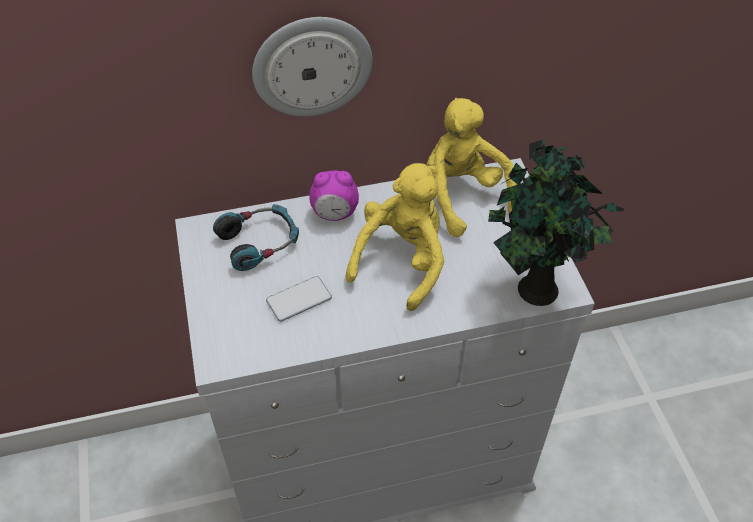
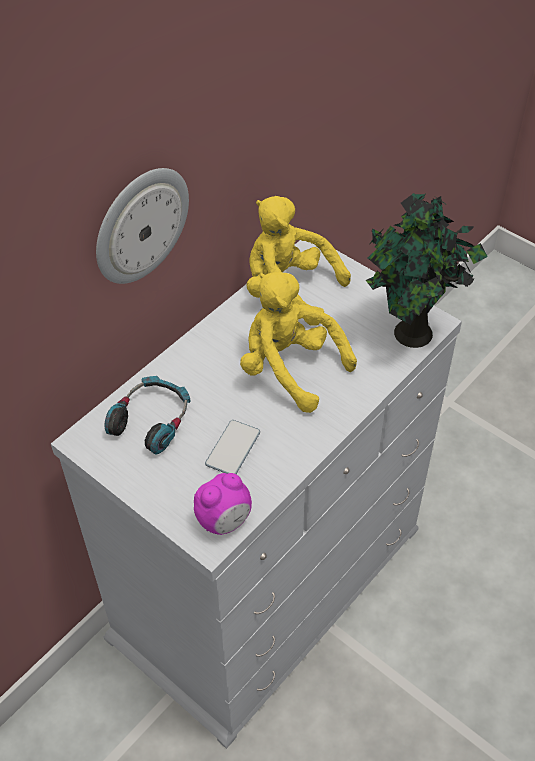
camera: 35 degrees left, 0 degrees up
alarm clock [309,171,359,221] -> alarm clock moved to [194,473,252,535]
yellow plush toy [346,163,444,311] -> yellow plush toy turned 45 degrees counterclockwise [240,272,357,413]

